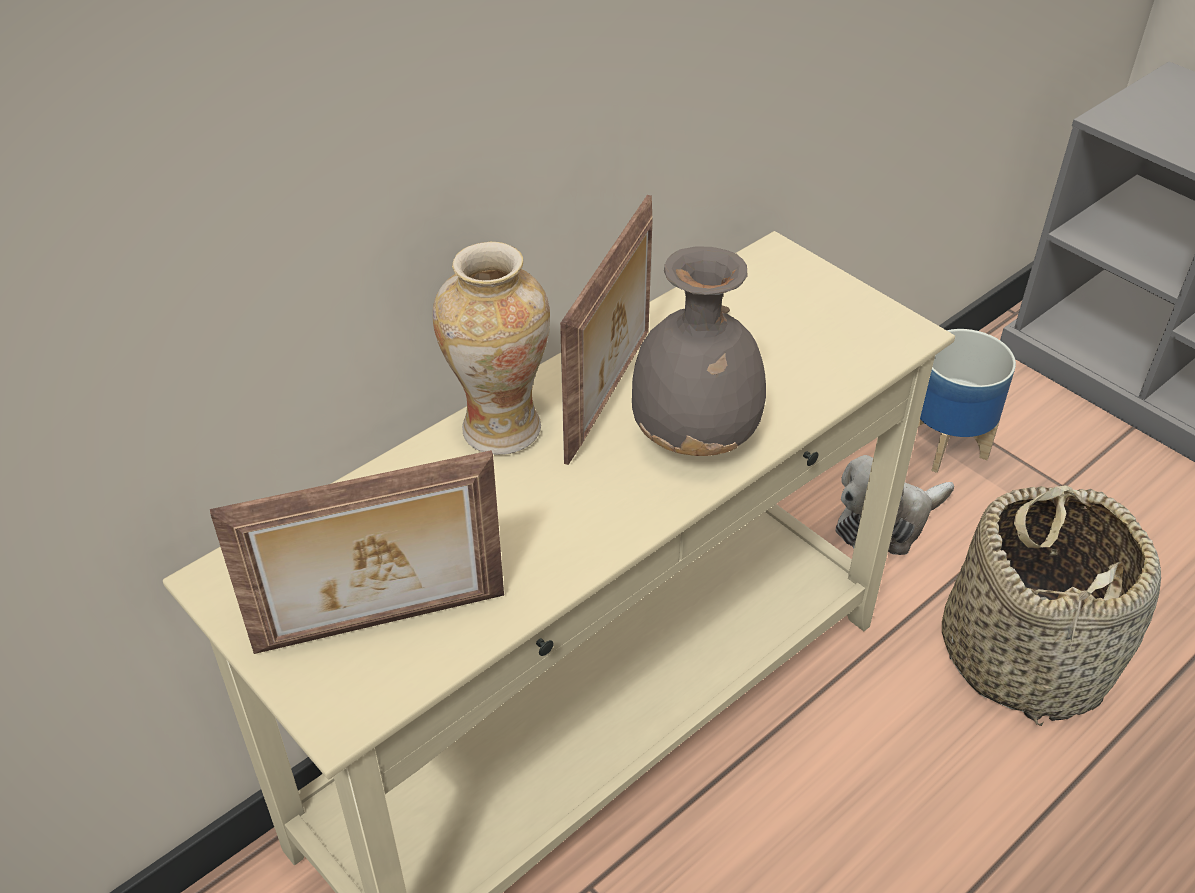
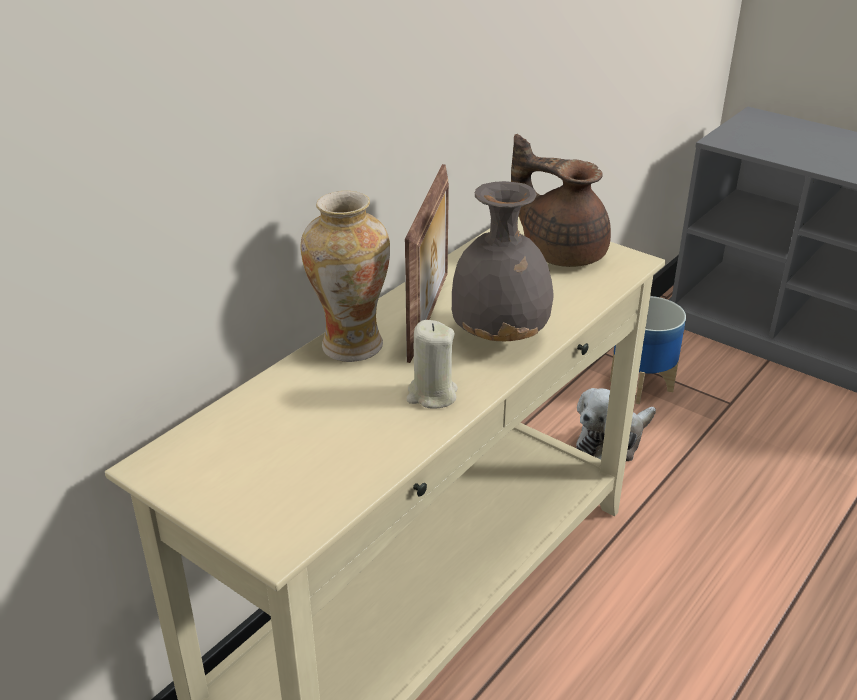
camera: 10 degrees left, 10 degrees down
picture frame [210,450,504,654] -> none
basket [942,485,1161,726] -> none
none -> beige candle [407,320,458,409]
none -> brown teapot [511,134,611,267]

